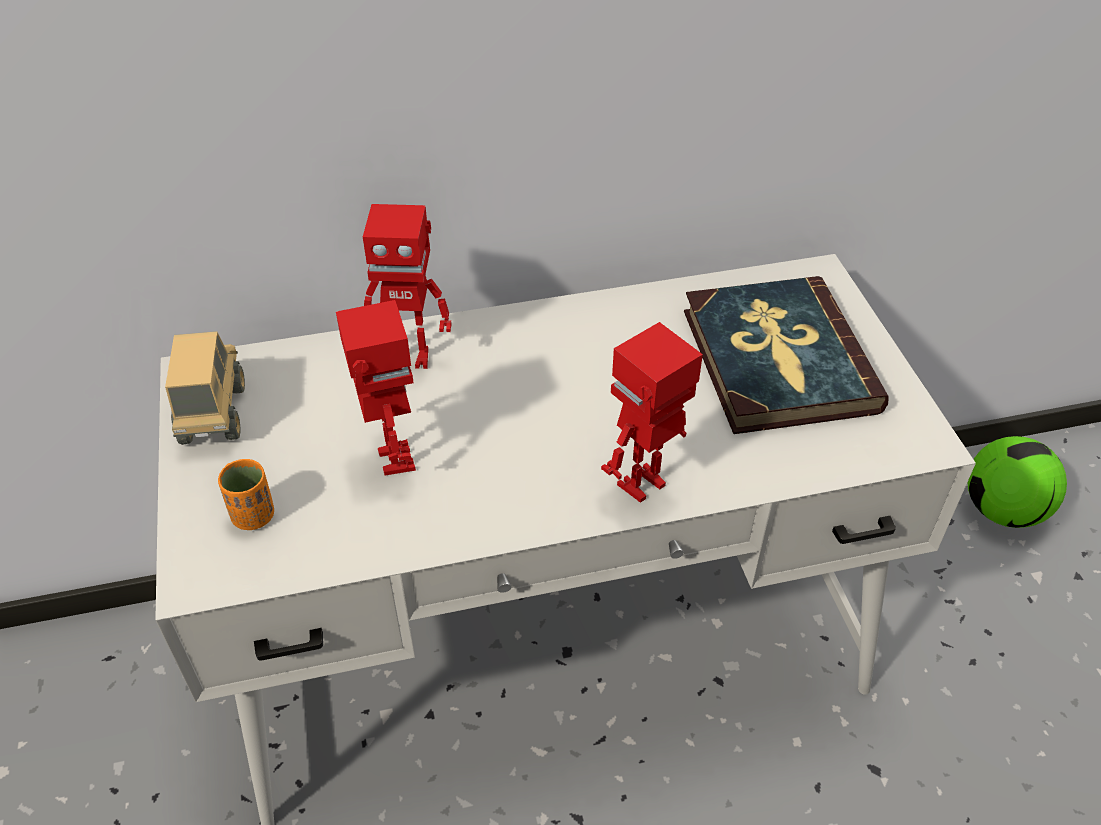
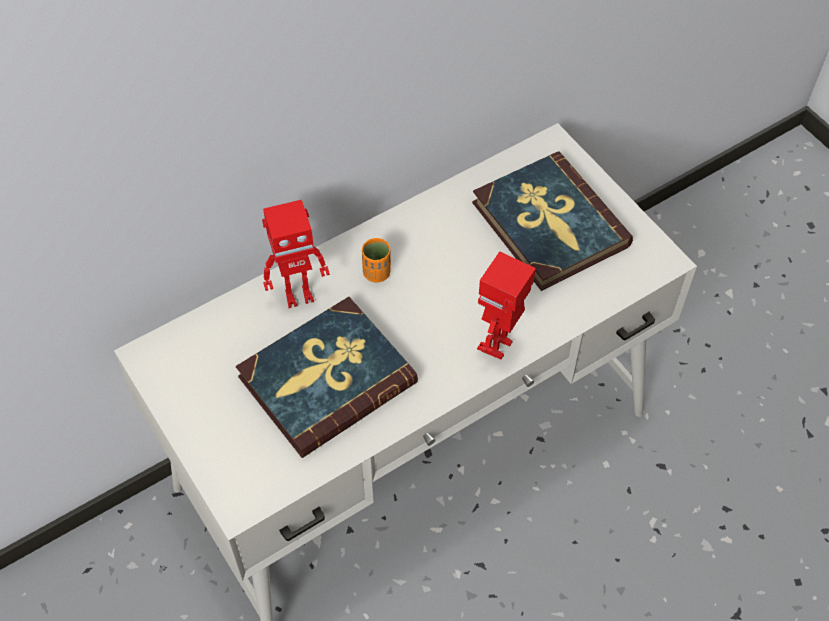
camera: 20 degrees left, 10 degrees up
toy truck [165,331,245,445] -> none
orange cup [218,459,274,530] -> orange cup moved to [362,238,391,283]
toy robot [336,300,416,475] -> book [236,297,418,458]
football [967,436,1067,528] -> none

